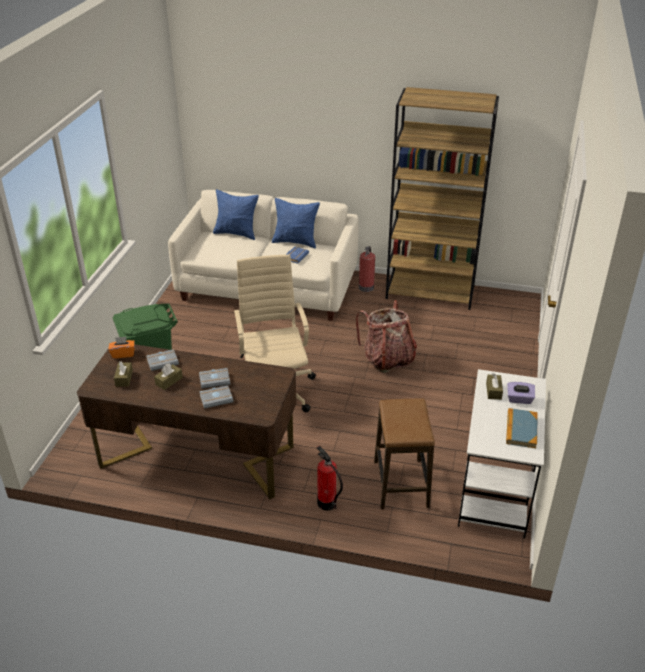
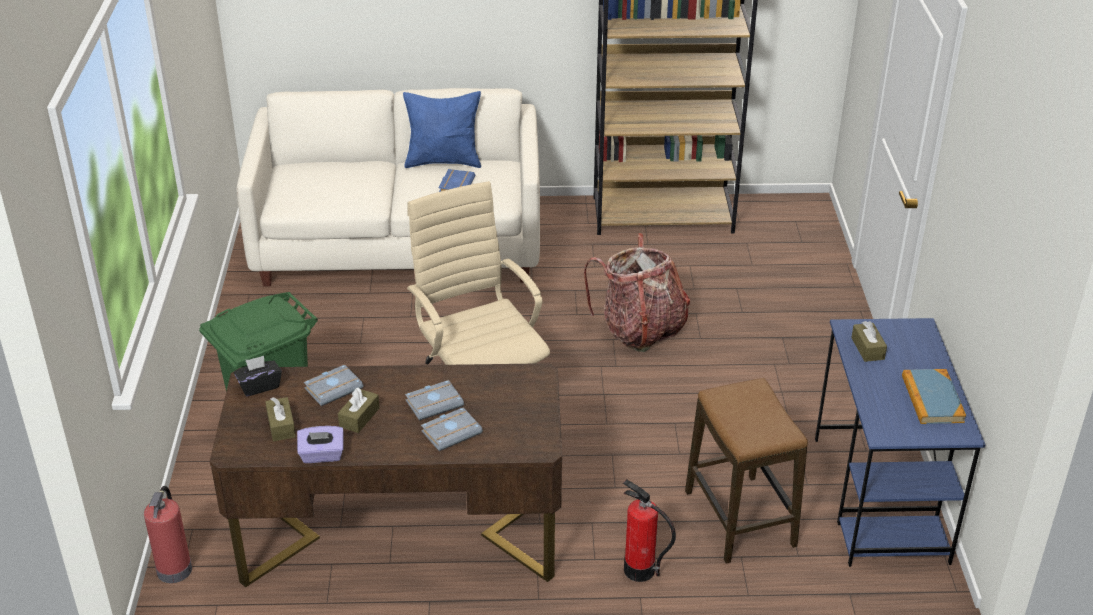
camera: 15 degrees left, 0 degrees up
orange tissue box [108,337,135,359] -> black tissue box [234,356,282,396]
blue pillow [213,189,259,240] -> none
fire extinguisher [359,246,375,292] -> fire extinguisher moved to [144,486,192,583]
white desk [458,369,546,539] -> blue desk [815,318,985,567]
purple tissue box [507,382,535,404] -> purple tissue box moved to [297,426,343,463]

